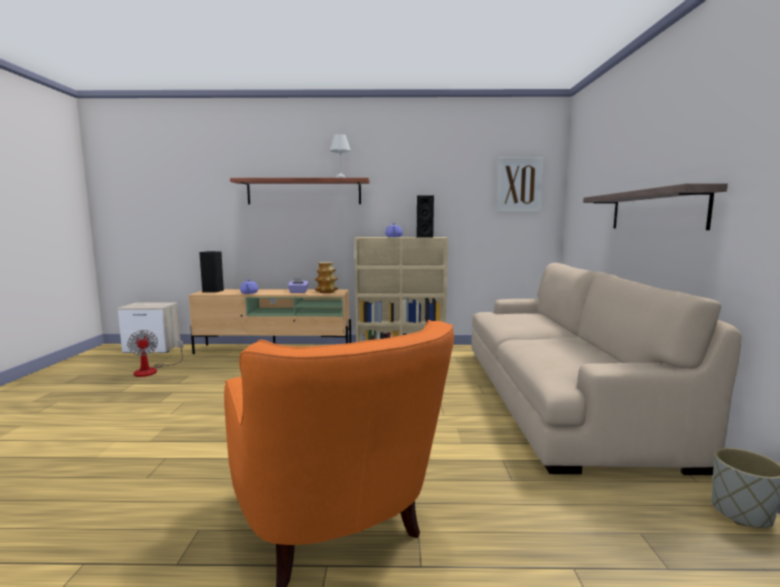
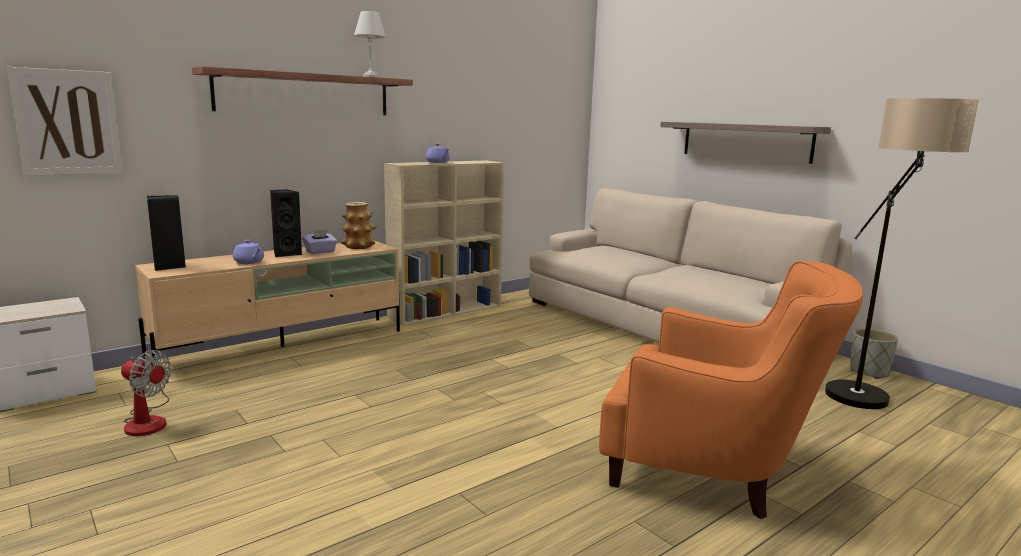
camera: 40 degrees left, 5 degrees up
black speaker [416,195,434,237] -> black speaker moved to [270,189,302,257]
picture [496,157,544,212] -> picture moved to [7,67,123,176]
none -> floor lamp [825,98,979,409]

